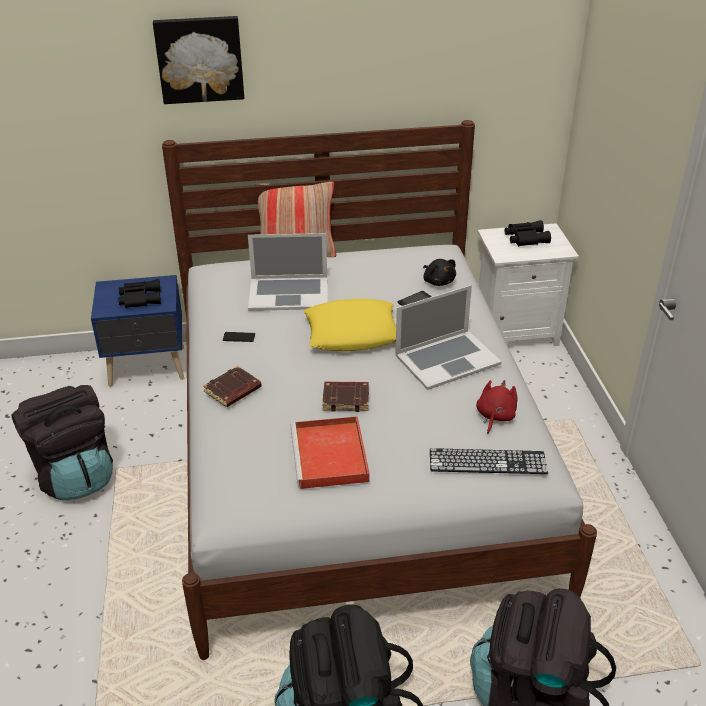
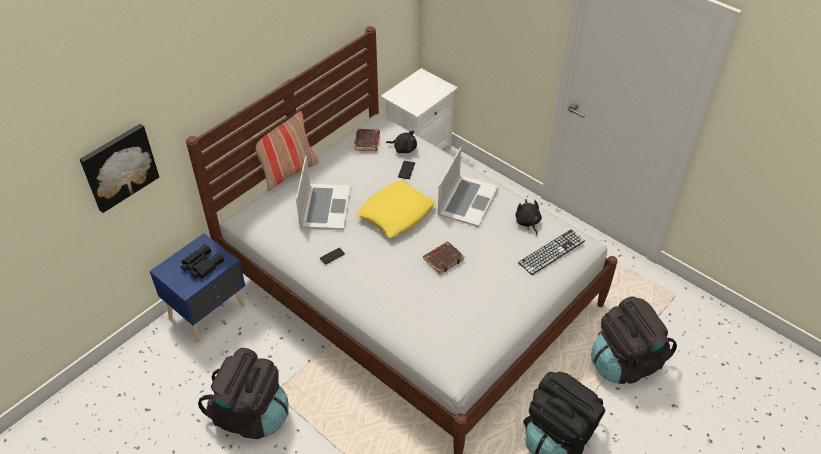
camera: 40 degrees left, 10 degrees up
picture [153,16,244,104] -> picture moved to [80,124,159,213]
brown book [203,366,262,407] -> brown book moved to [354,129,380,151]
laptop [248,233,328,311] -> laptop turned 45 degrees counterclockwise [296,156,351,230]
red tray [290,416,370,489] -> none
red plush toy [476,380,518,434] -> black plush toy [516,199,542,236]
black binoculars [505,220,551,247] -> none

